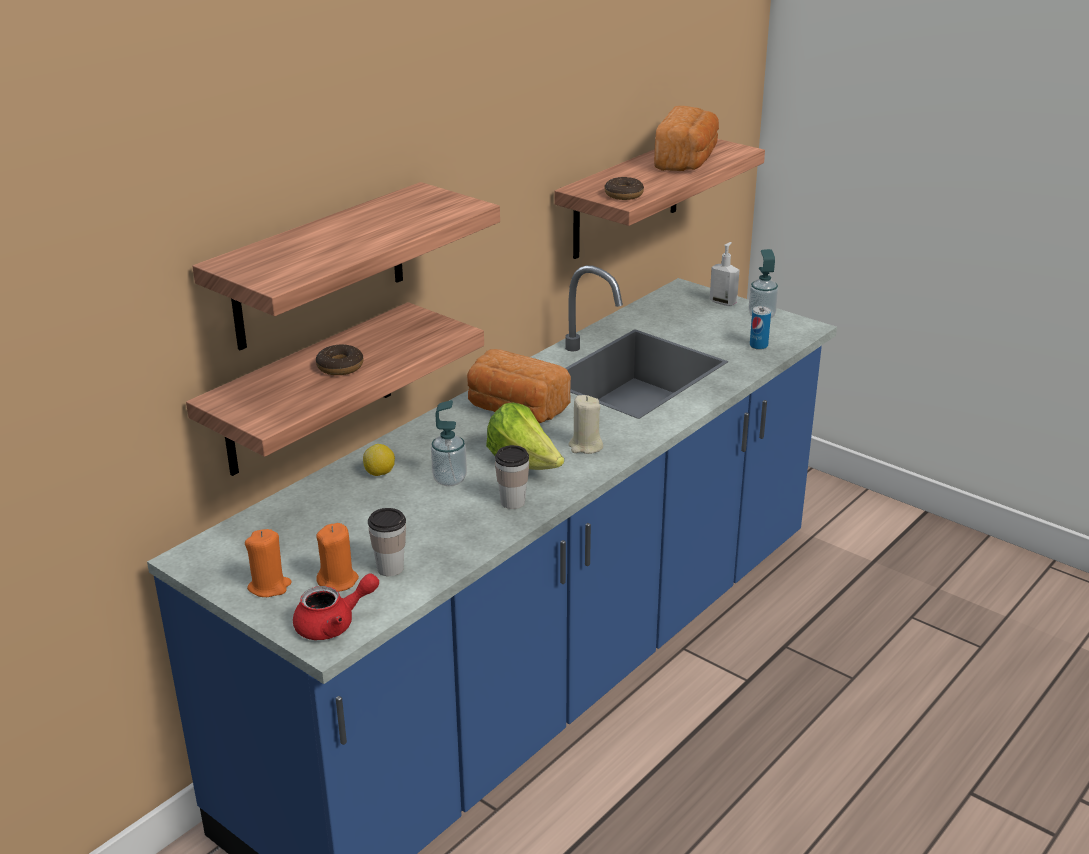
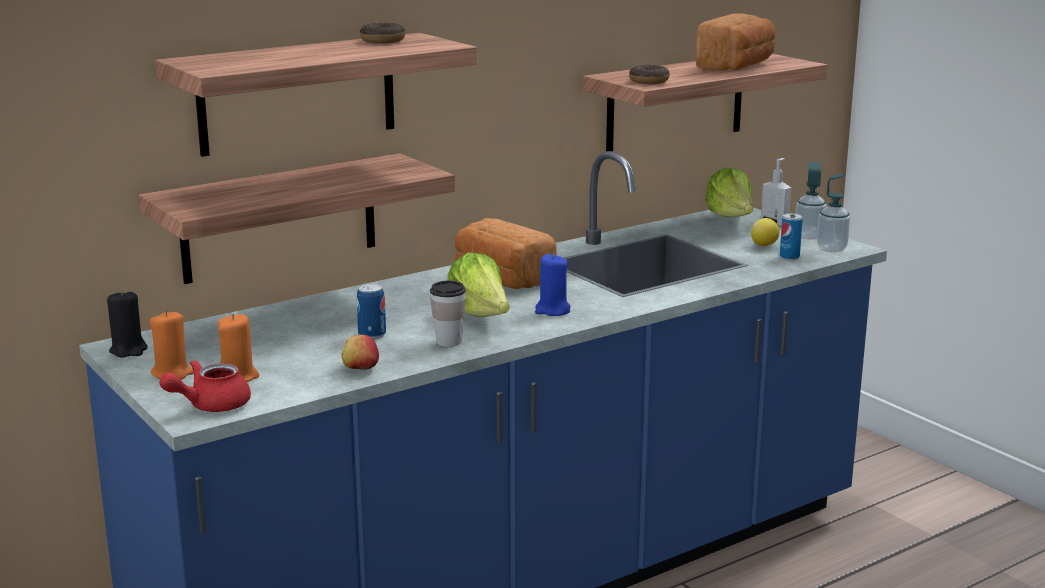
camera: 15 degrees right, 10 degrees down
red teapot [293,574,379,640] -> red teapot turned 150 degrees clockwise [159,360,251,412]
donut [316,345,363,375] -> donut moved to [360,23,405,44]
lemon [363,444,395,476] -> lemon moved to [751,218,780,246]
cup [368,508,406,576] -> none
soap dispenser [431,400,467,486] -> soap dispenser moved to [817,173,850,252]
beige candle [568,395,603,454] -> blue candle [535,254,571,316]
none -> black candle [107,289,148,358]
none -> apple [341,335,379,370]
none -> can [357,284,386,339]
none -> lettuce [705,167,753,217]

